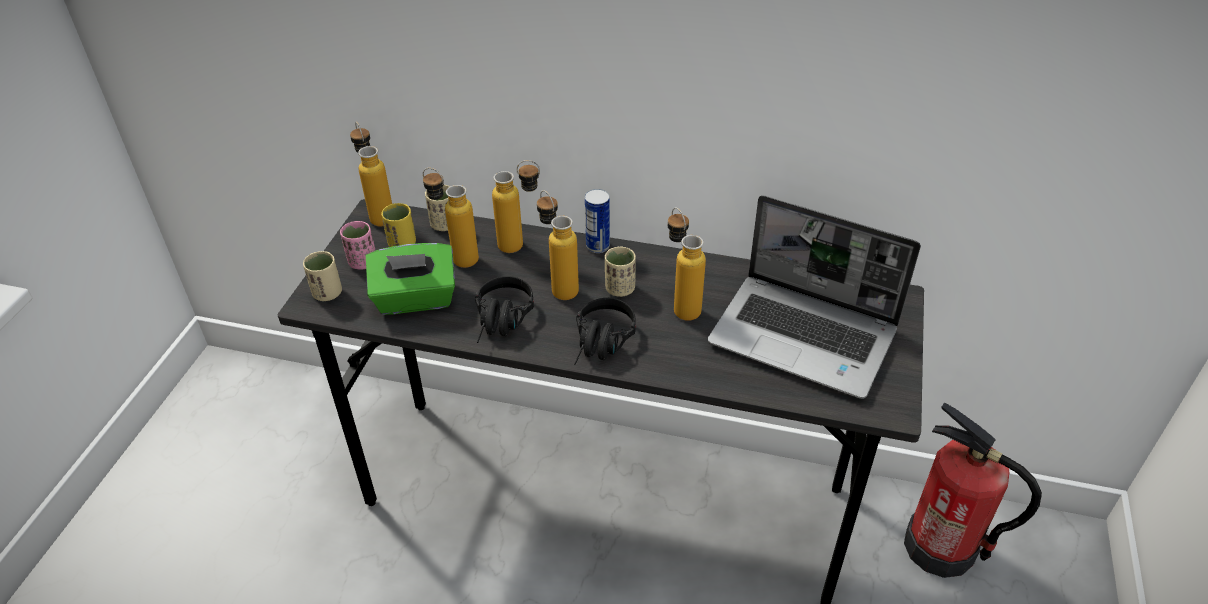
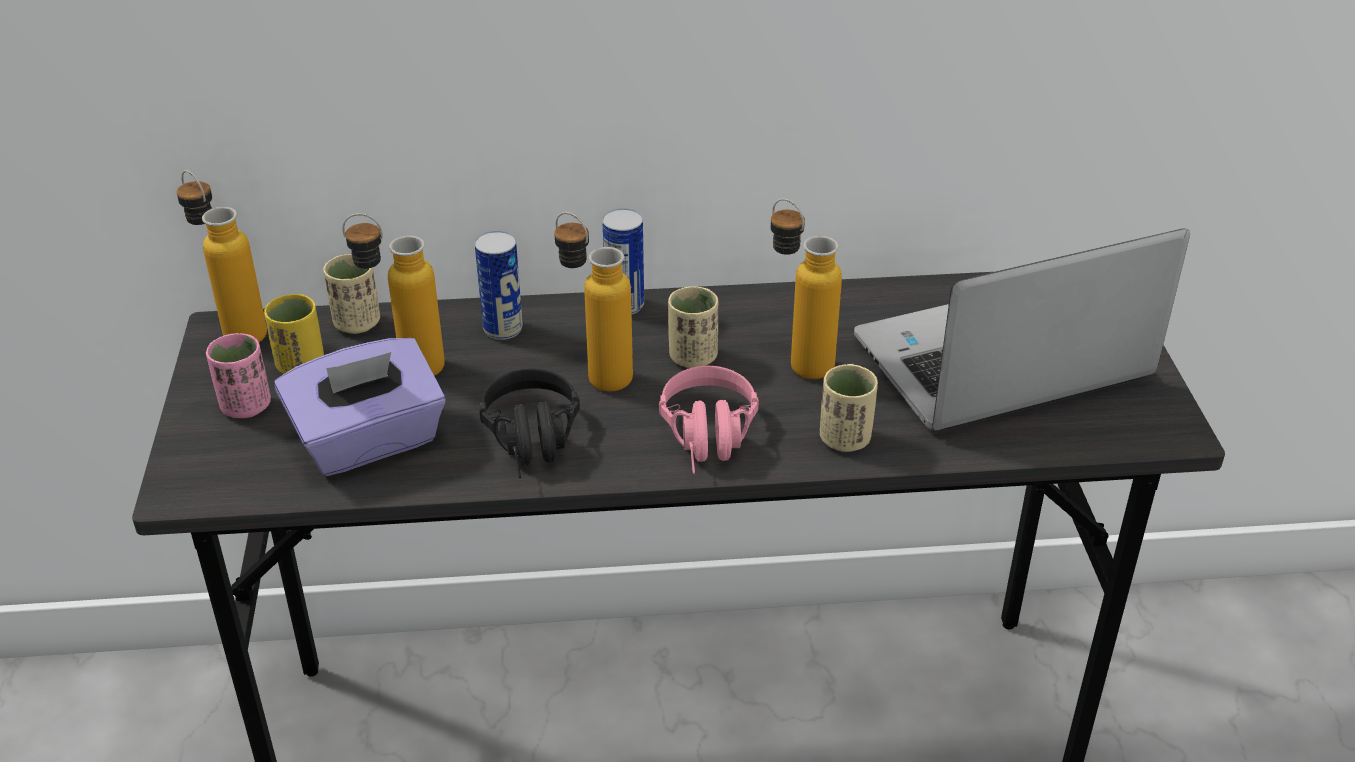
camera: 20 degrees left, 5 degrees down
beige cup [303,251,342,301] -> beige cup moved to [820,364,878,452]
green tissue box [366,243,455,315] -> purple tissue box [274,338,446,476]
bottle [492,160,540,253] -> can [475,231,523,340]
black headphones [574,298,636,365] -> pink headphones [659,366,759,474]
laptop [708,195,921,399] -> laptop turned 150 degrees clockwise [854,228,1190,431]
fire extinguisher [904,402,1042,578] -> none

